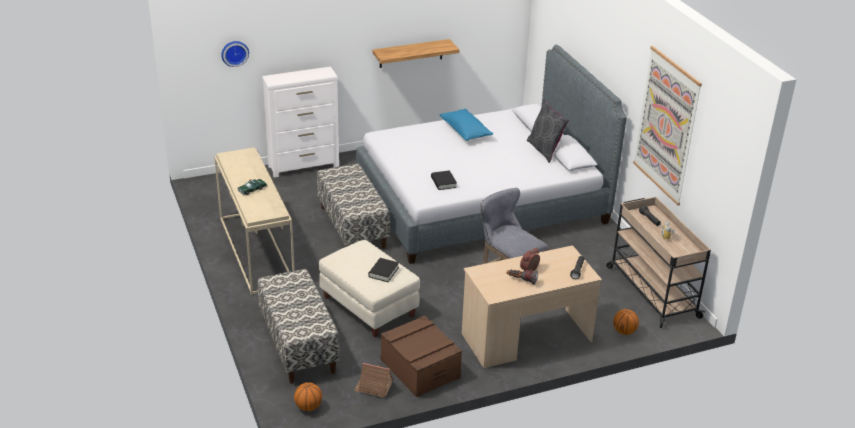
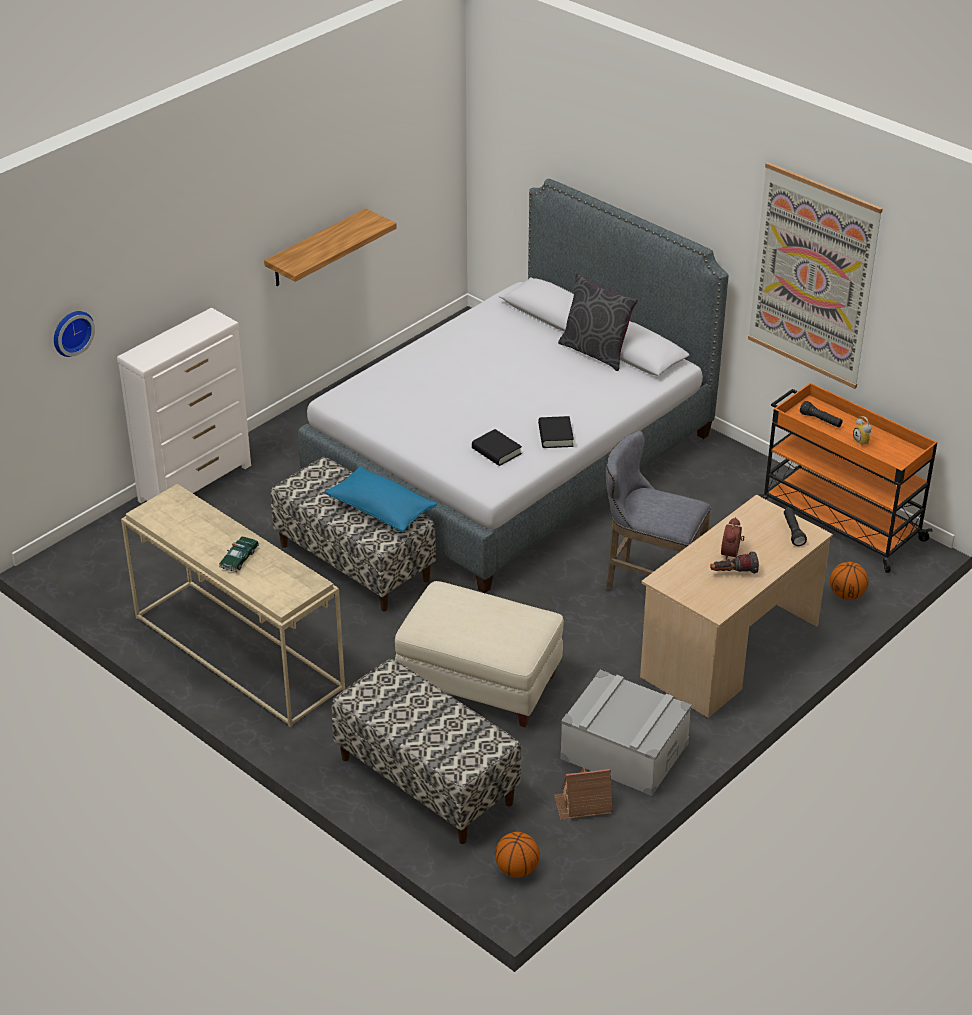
camera: 25 degrees left, 5 degrees up
black book [368,258,399,282] -> black book moved to [538,416,574,448]
brown storage box [381,315,462,397] -> grey storage box [560,670,692,796]
blue pillow [439,109,493,141] -> blue pillow moved to [325,466,437,533]
beige cart [606,197,711,328] -> orange cart [759,383,937,573]

